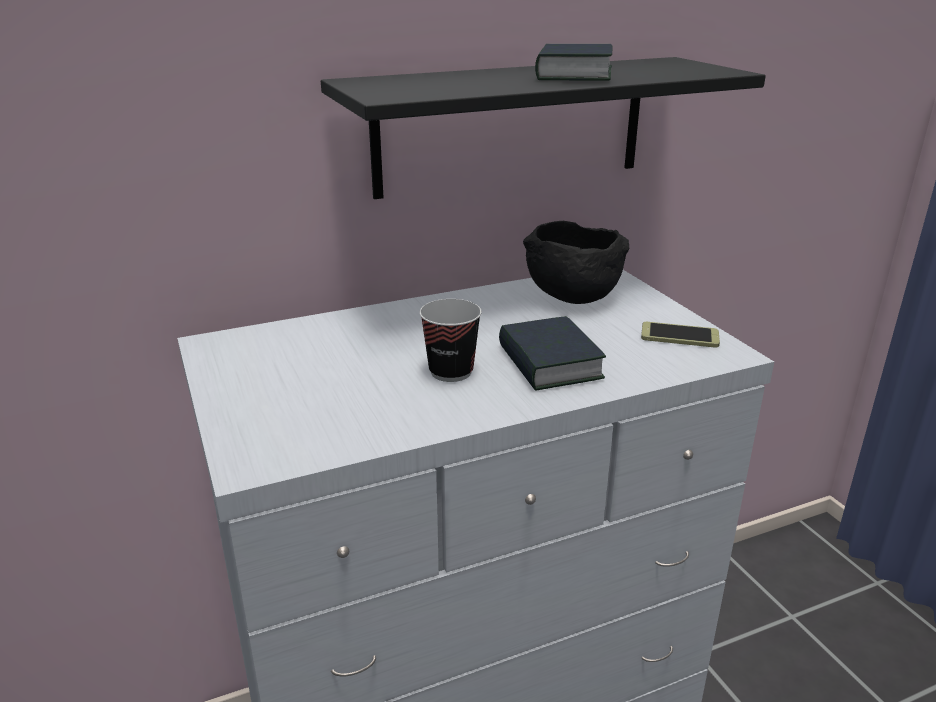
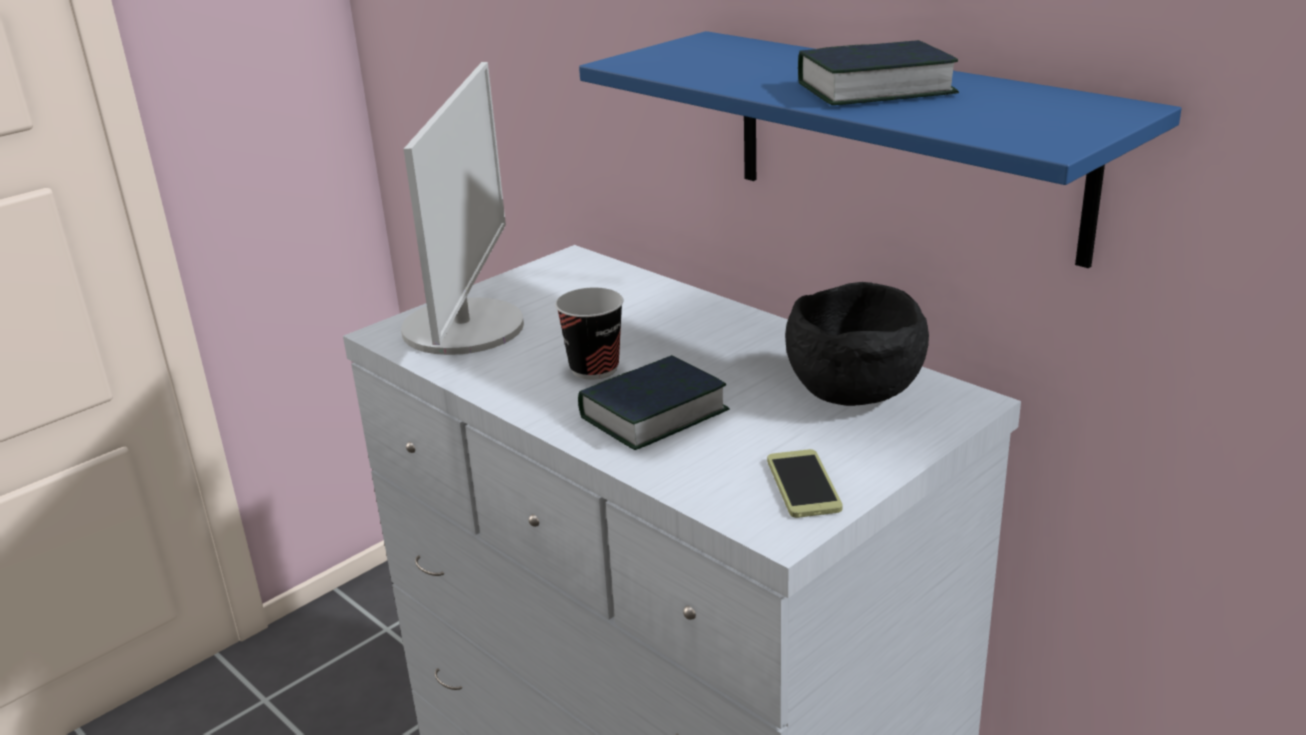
camera: 70 degrees right, 0 degrees up
black shelf [321,57,766,199] -> blue shelf [579,31,1181,268]
none -> monitor [401,62,524,355]

